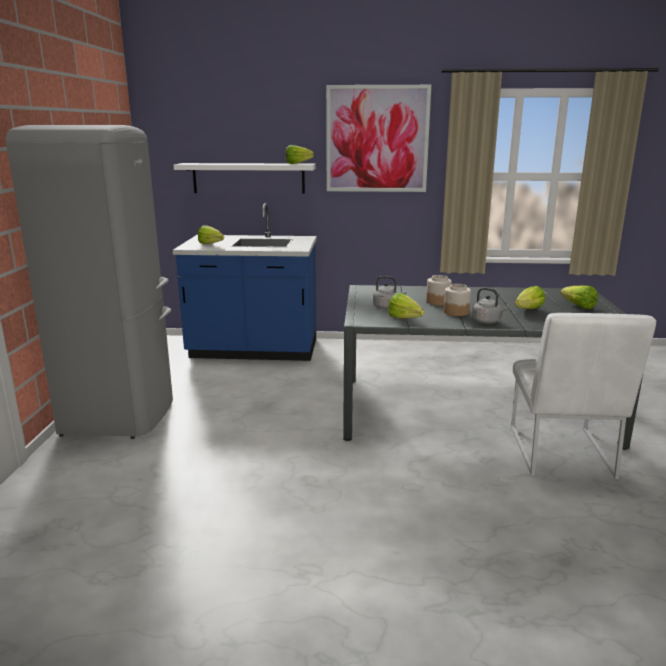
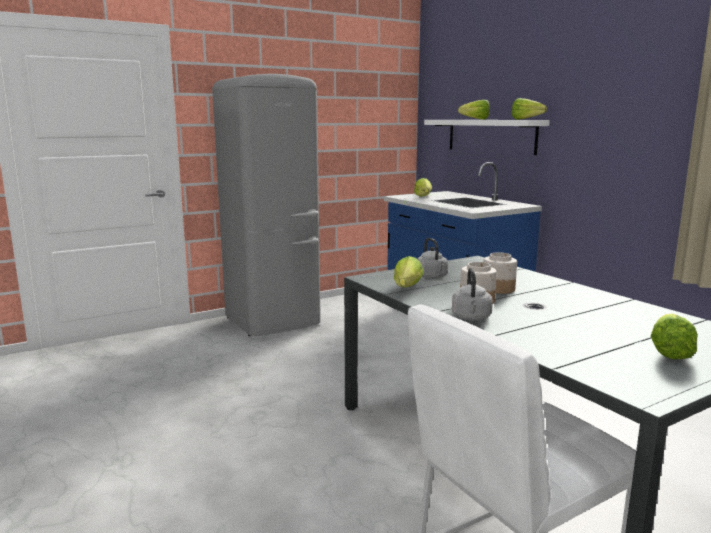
camera: 55 degrees right, 5 degrees down
picture [326,85,431,192] -> none
lettuce [515,286,545,309] -> lettuce moved to [458,100,490,120]

